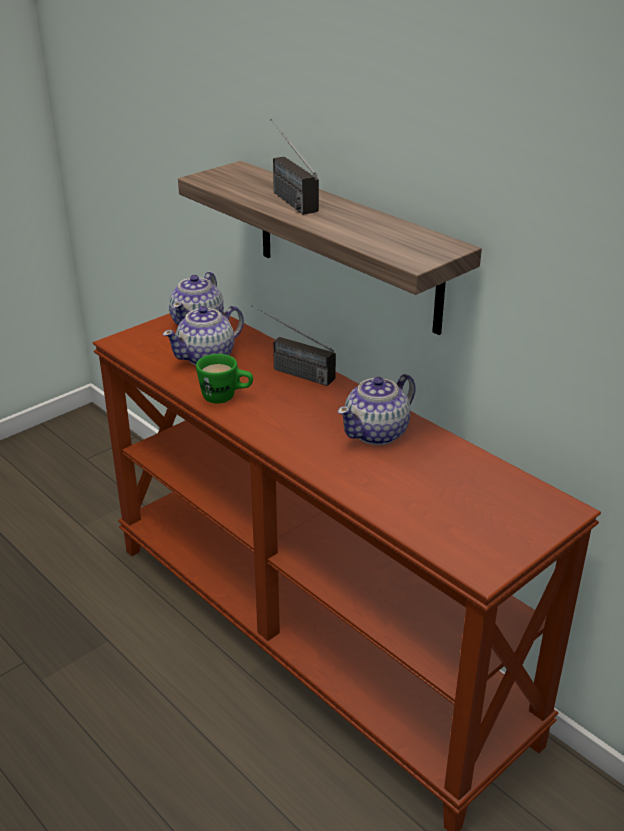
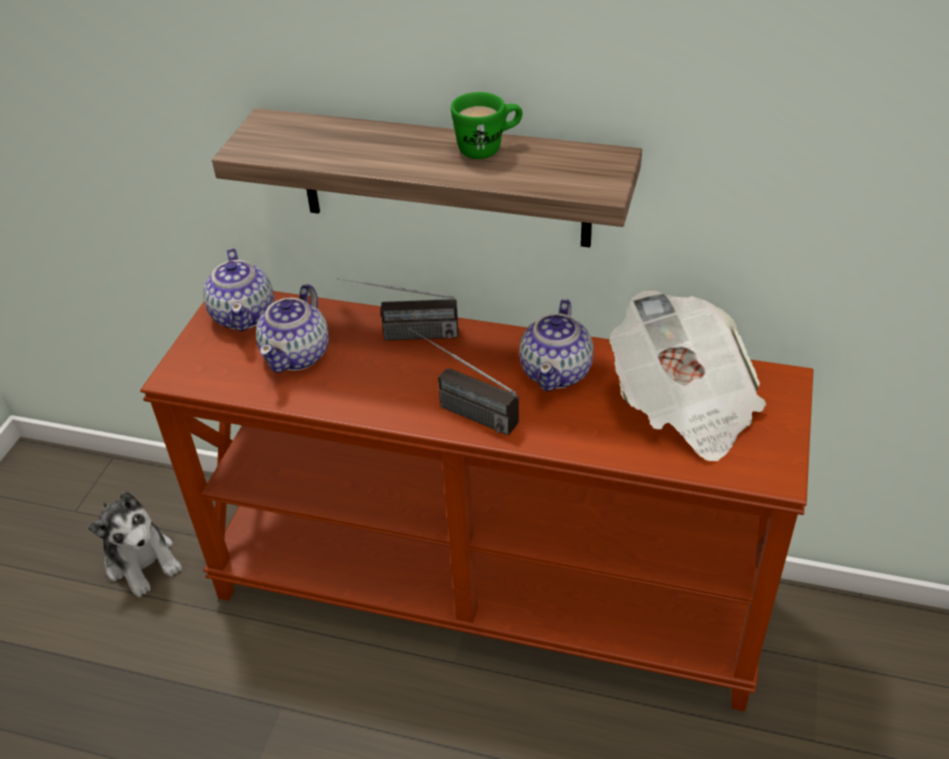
camera: 30 degrees left, 10 degrees up
green mug [196,354,253,404] -> green mug moved to [451,92,522,159]
radio [270,119,319,215] -> radio moved to [409,327,519,435]
none -> plush toy [88,491,182,597]
none -> newspaper [609,289,766,461]

